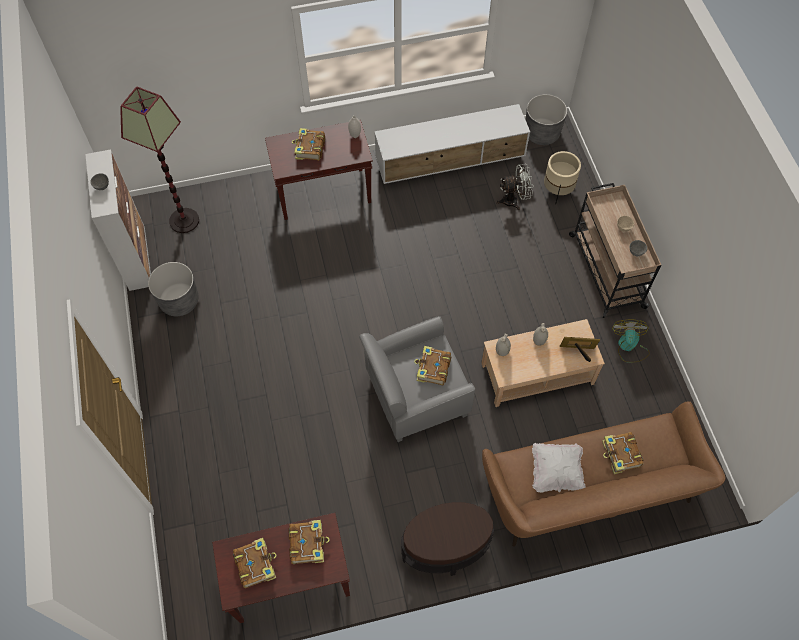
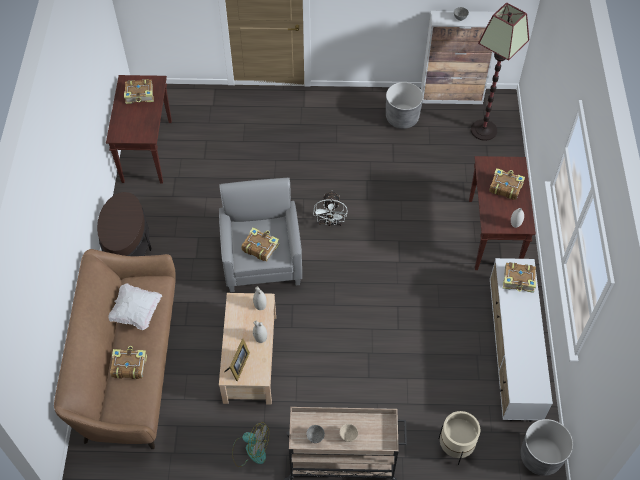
camera: 105 degrees right, 5 degrees down
book [288,520,330,564] -> book moved to [503,262,536,293]
white fan [496,164,534,210] -> white fan moved to [313,191,348,227]

